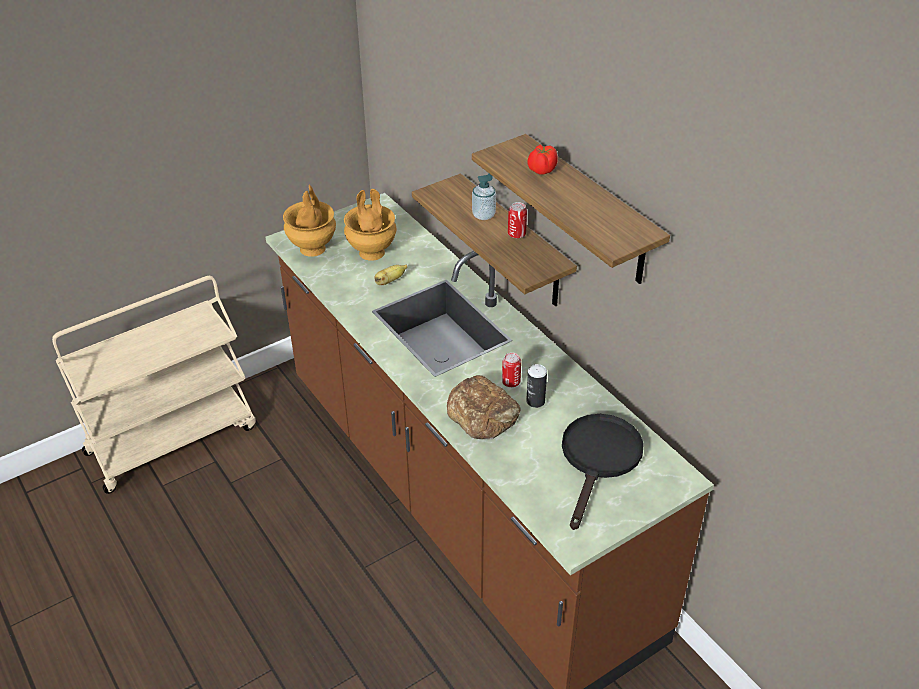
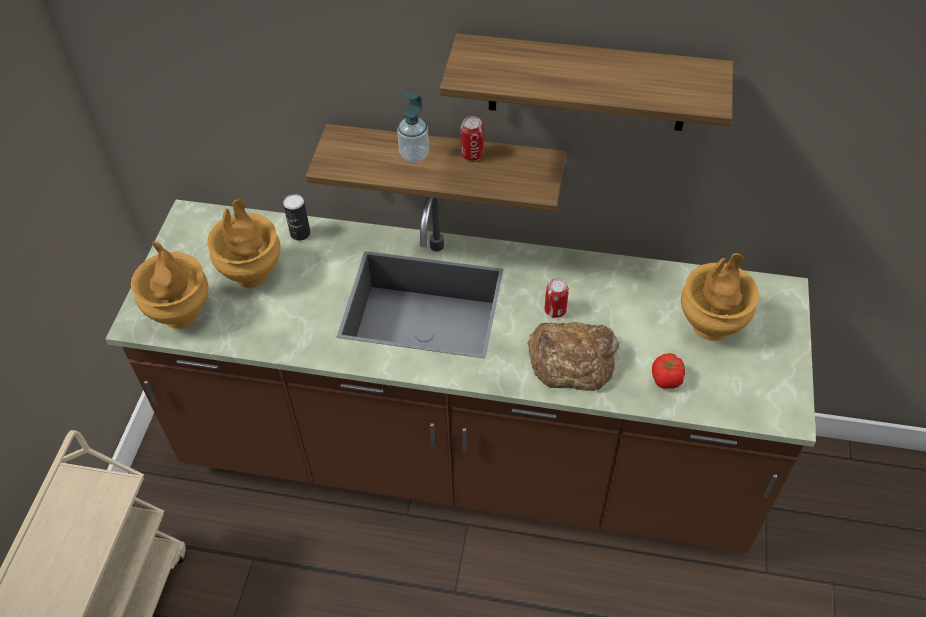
camera: 45 degrees left, 10 degrees up
banana [374,265,407,285] -> none
can [526,364,547,408] -> can moved to [283,194,310,241]
tomato [527,145,558,175] -> tomato moved to [652,353,685,389]
black frying pan [562,414,644,530] -> brown vase [681,253,759,341]

